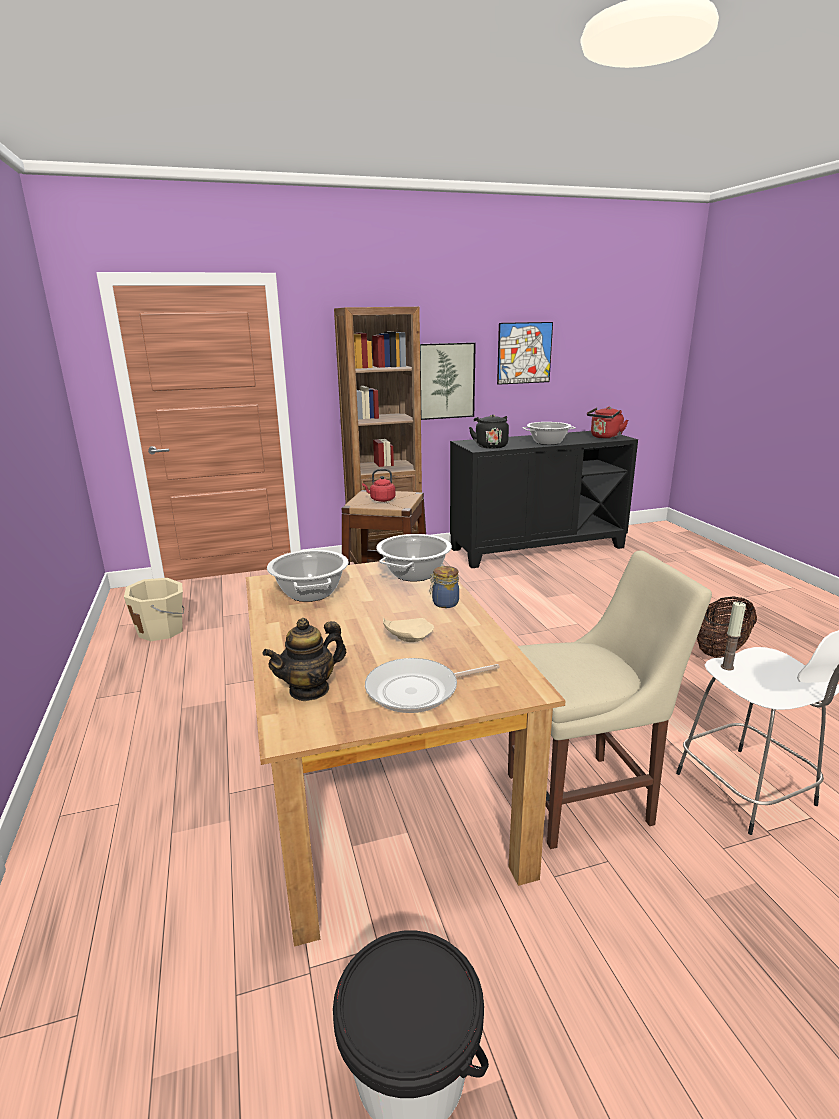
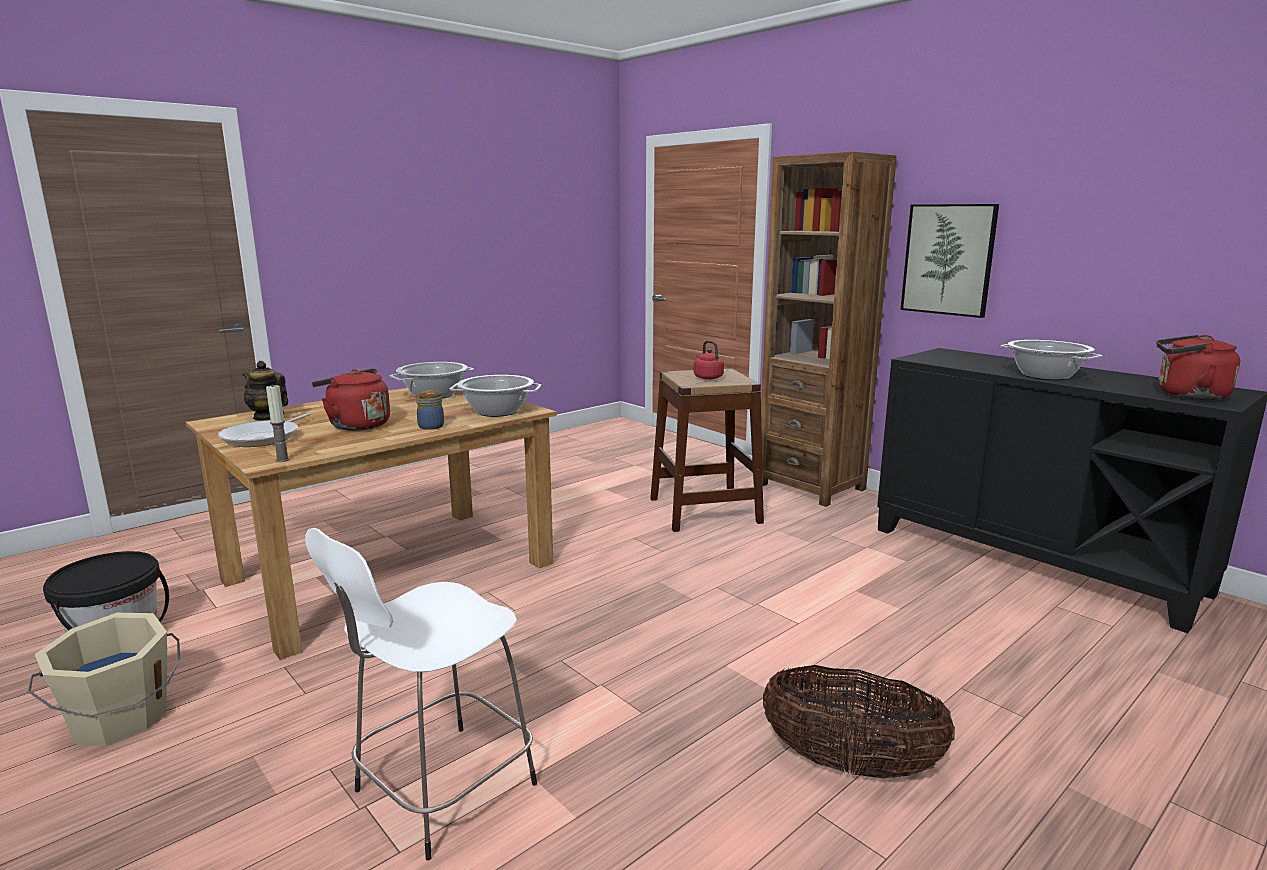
camera: 65 degrees right, 5 degrees down
beige bucket [124,578,184,641] -> beige bucket moved to [28,613,180,746]
frying pan [365,658,500,713] -> frying pan turned 120 degrees counterclockwise [218,413,311,447]
beige plate [383,618,434,642] -> red kettle [312,368,390,431]
black kettle [469,414,509,449] -> none
picture [497,322,553,385] -> none
beige chair [508,551,712,849] -> none
candle [721,602,746,670] -> candle moved to [266,384,290,462]

